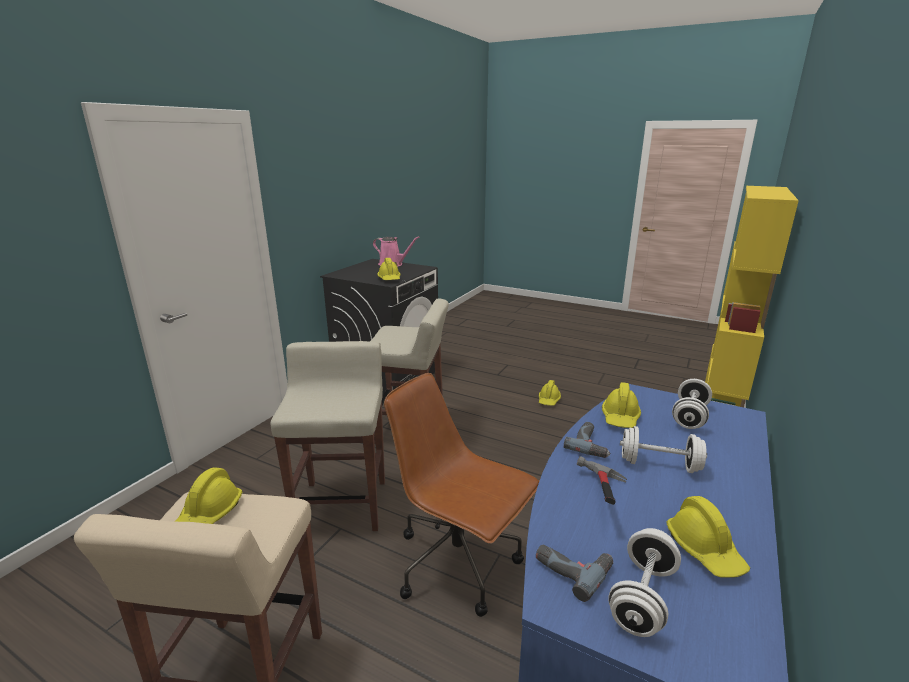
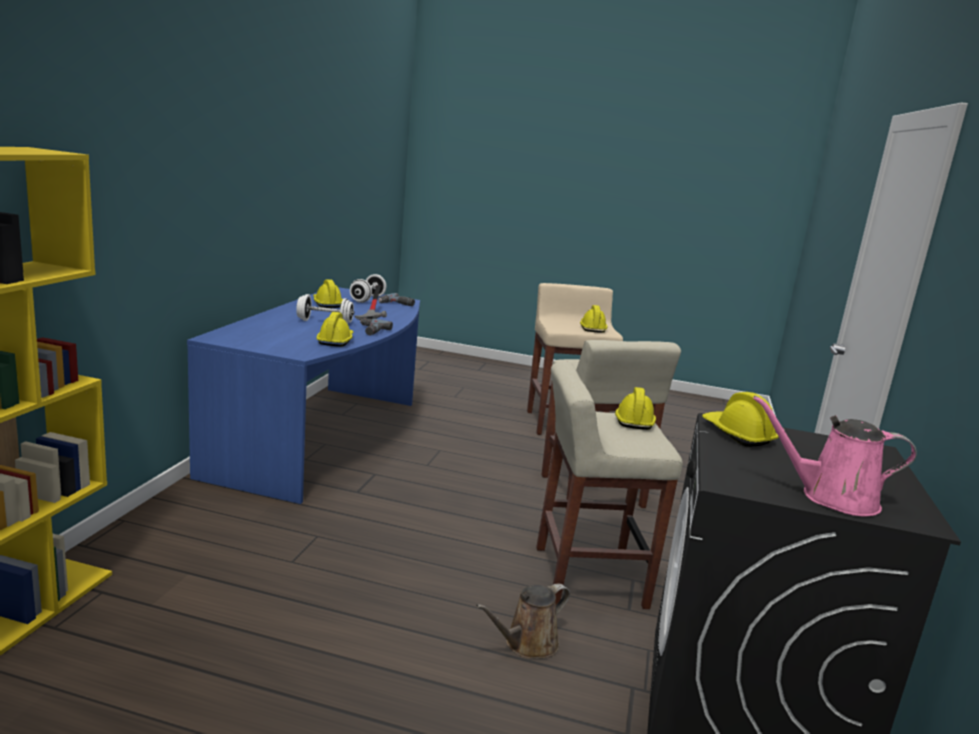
camera: 165 degrees right, 5 degrees down
brown office chair [384,373,539,617] -> none
yellow hard hat [539,380,561,406] -> yellow hard hat moved to [615,387,656,430]
white dumbbell [672,379,712,429] -> none
none -> brown watering can [476,584,570,658]

